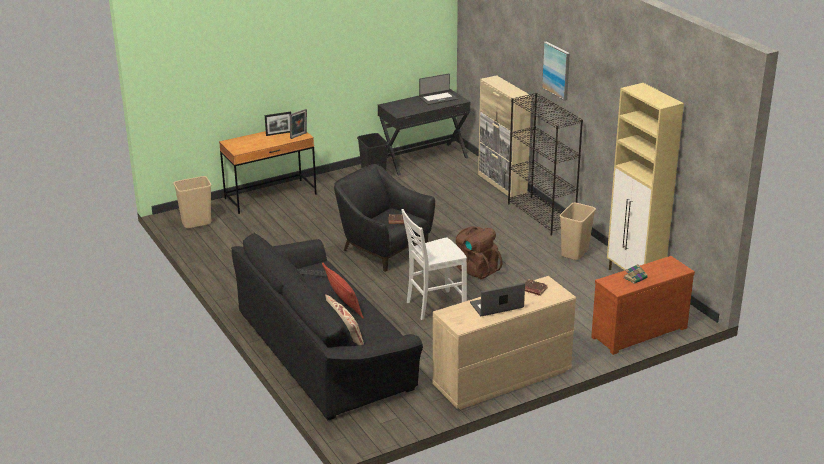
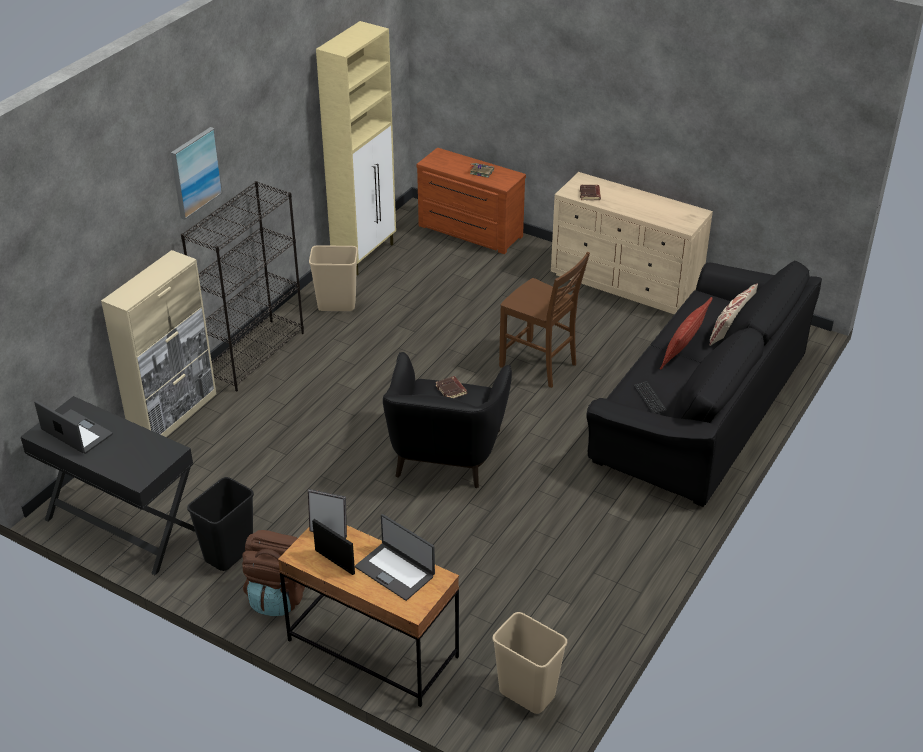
camera: 120 degrees left, 10 degrees up
white chair [401,209,467,320] -> brown chair [499,252,590,388]
brown backpack [456,226,502,280] -> brown backpack moved to [242,530,305,616]
laptop [470,283,525,316] -> laptop moved to [355,514,435,601]

